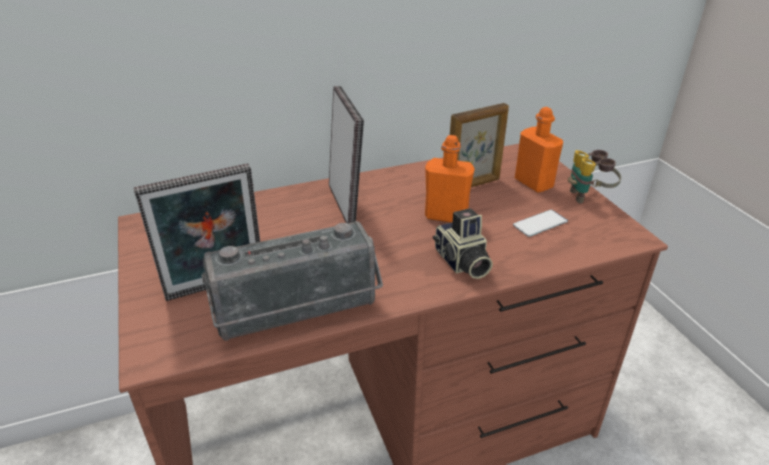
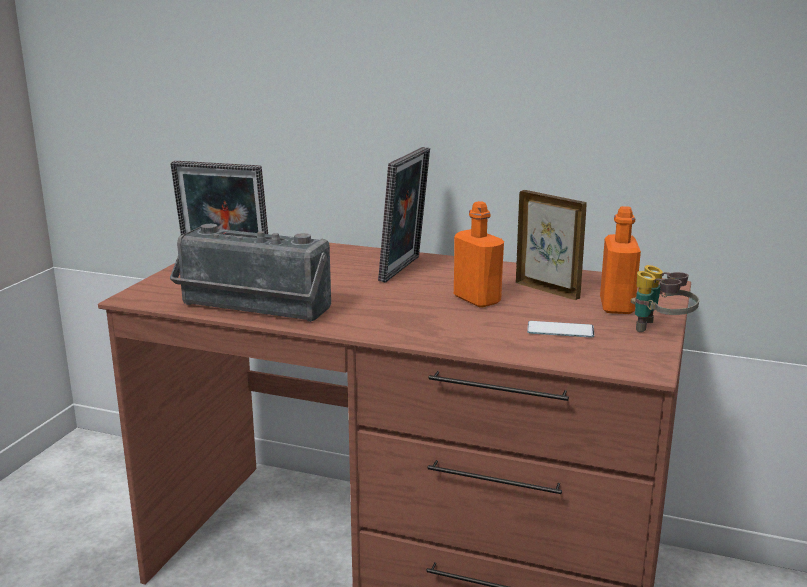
camera: 40 degrees right, 15 degrees down
camera [433,208,493,279] -> none
picture frame [450,103,509,187] -> picture frame turned 150 degrees counterclockwise [516,190,587,300]

